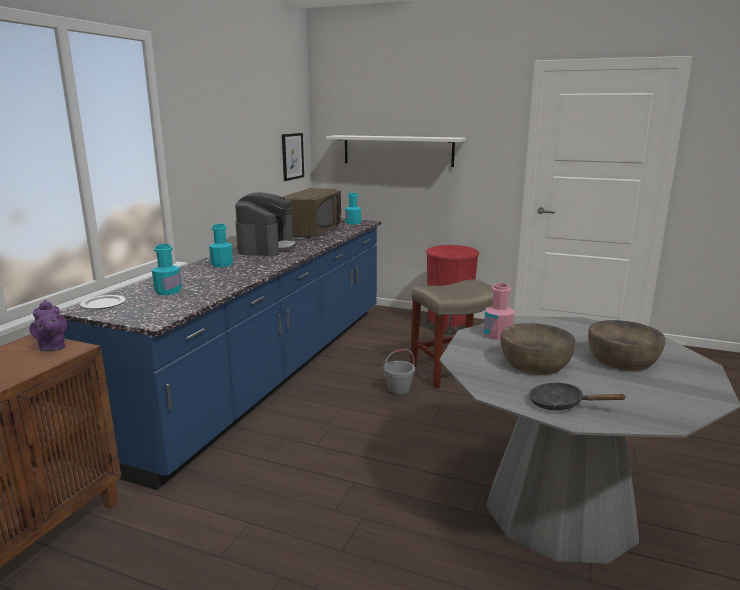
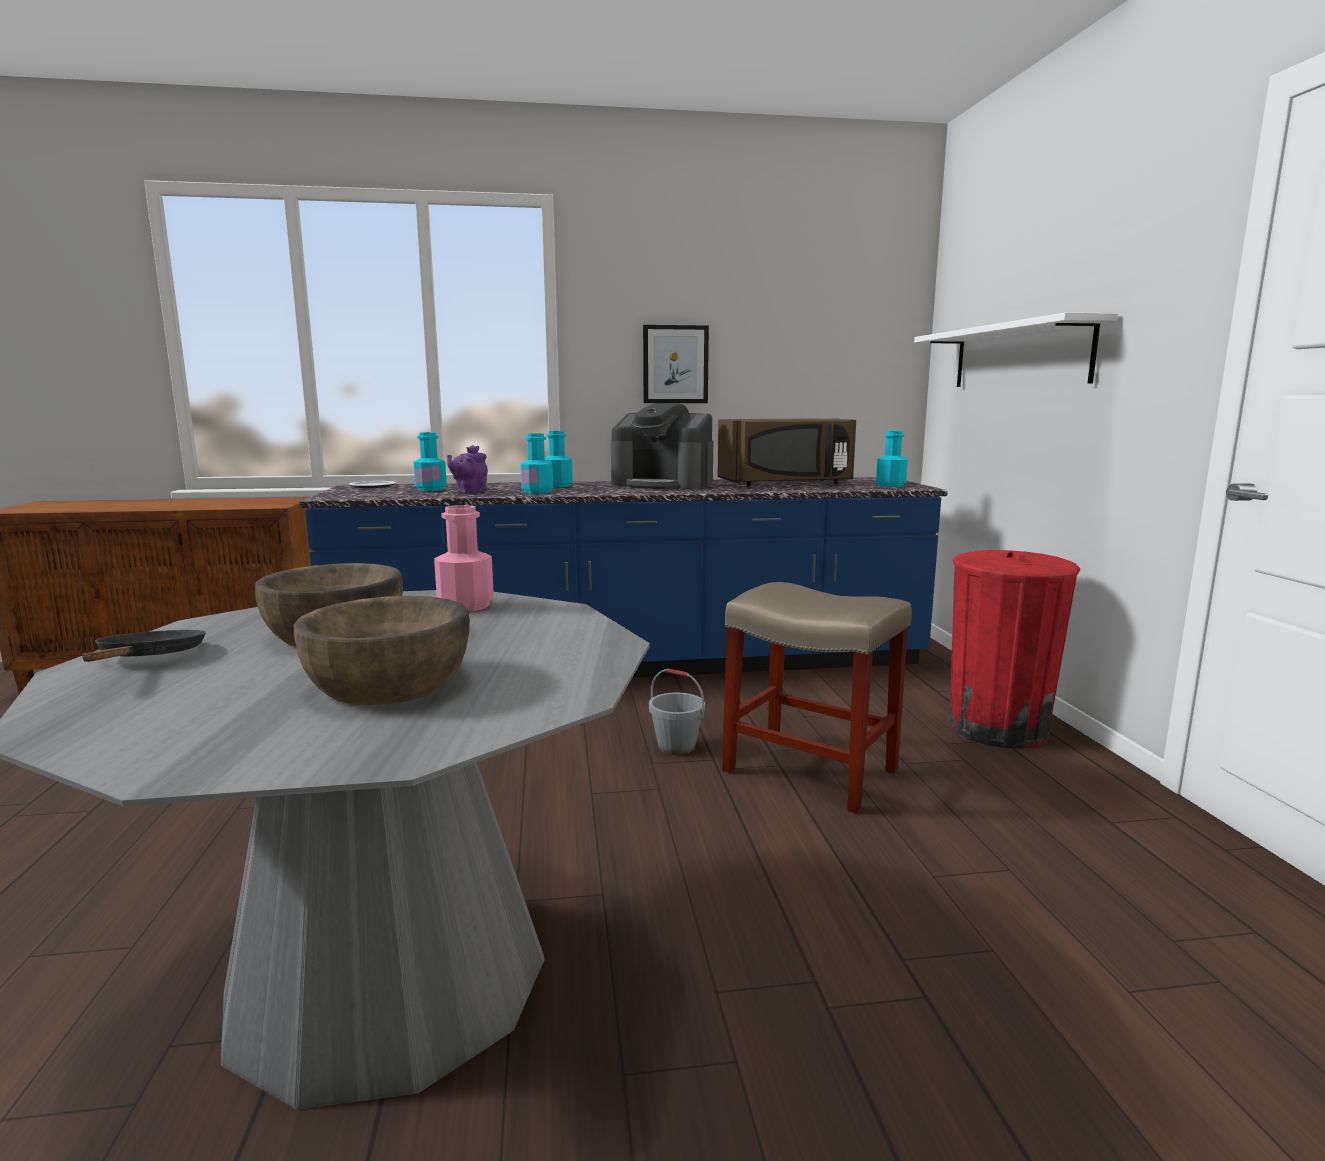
camera: 60 degrees right, 5 degrees down
purple teapot [29,300,67,351] -> purple teapot moved to [447,445,488,494]
coffee machine [235,192,297,256] -> coffee machine turned 45 degrees clockwise [611,403,713,489]
picture [282,133,304,181] -> picture moved to [643,325,709,403]
none -> turquoise bottle [520,433,553,494]

